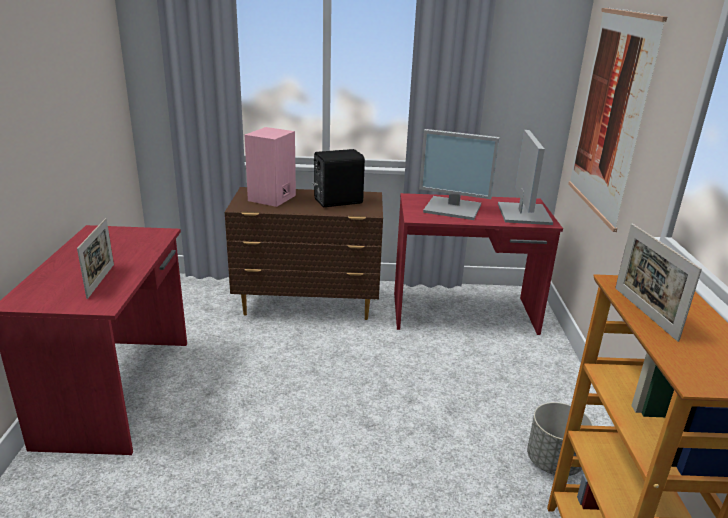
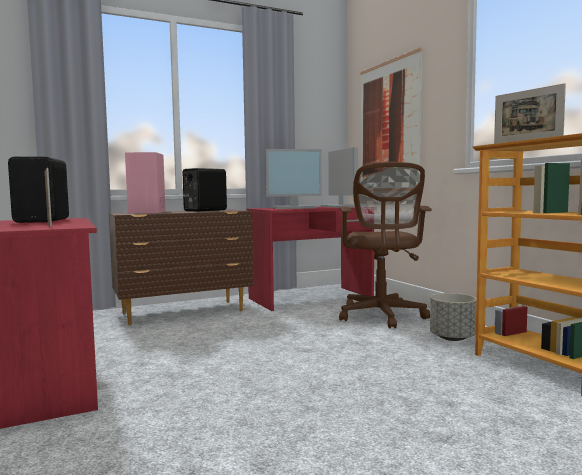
camera: 25 degrees left, 20 degrees down
none -> black speaker [8,156,69,223]
none -> brown office chair [338,162,432,329]

